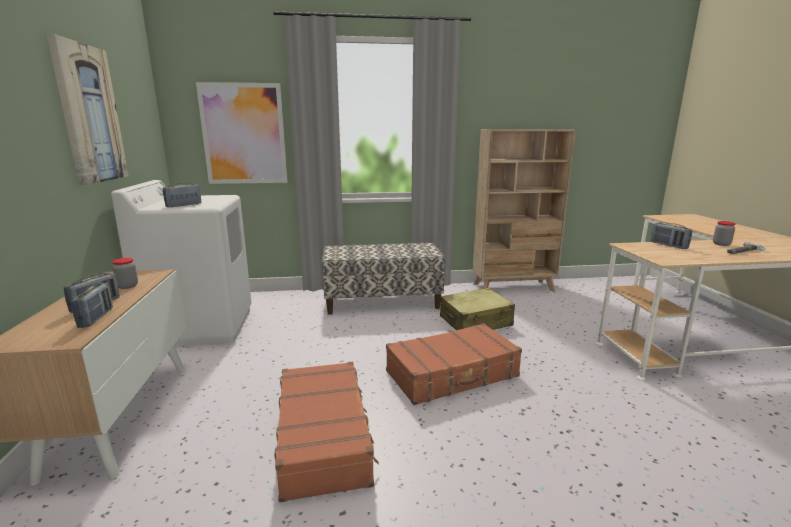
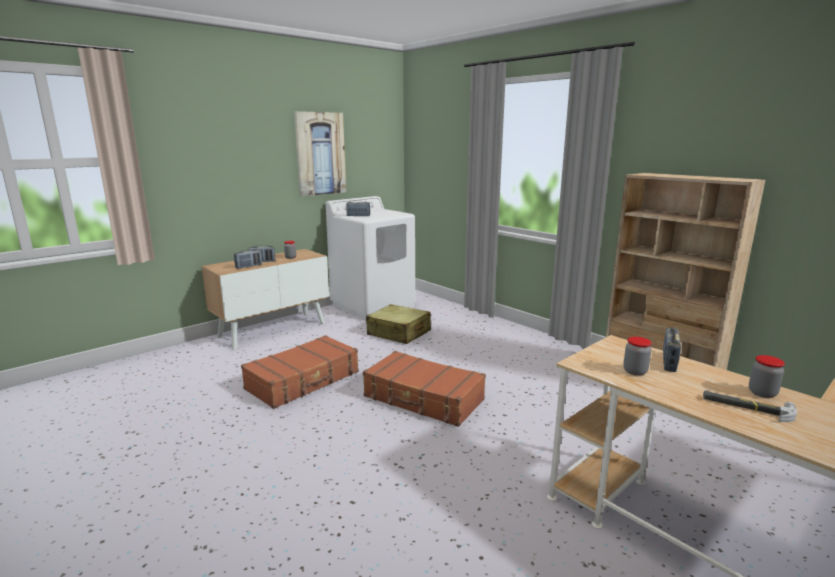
camera: 55 degrees right, 0 degrees up
picture [196,82,288,184] -> none
bench [322,242,445,314] -> none
beige suitcase [440,288,515,330] -> beige suitcase moved to [366,304,431,344]
none -> jar [623,337,652,376]

